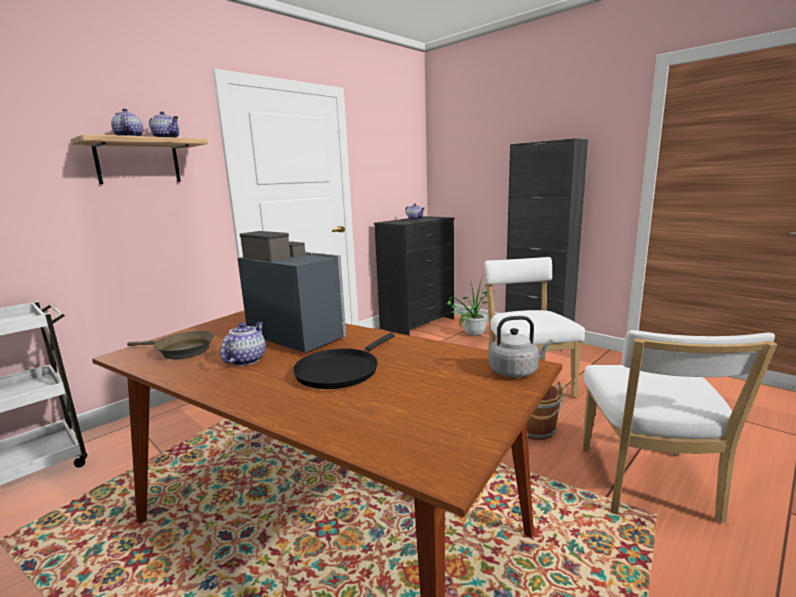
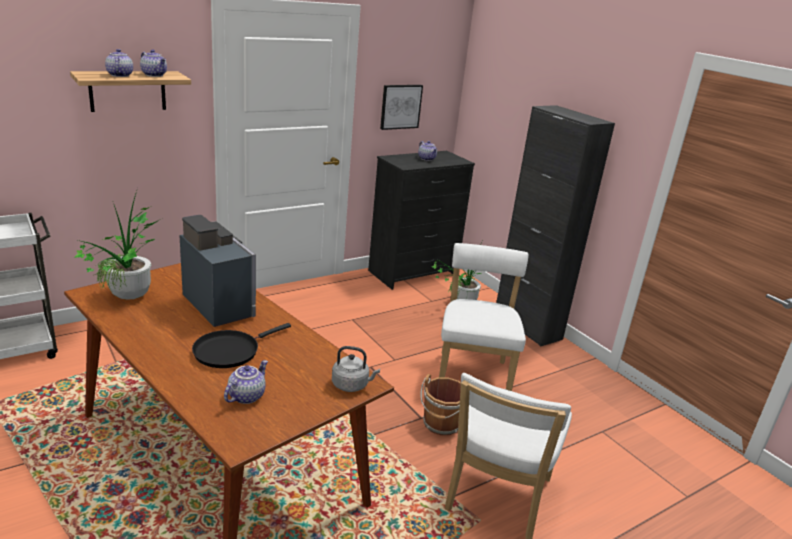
camera: 10 degrees right, 10 degrees up
brown frying pan [127,331,214,359] -> potted plant [75,191,159,300]
teapot [220,322,266,366] -> teapot moved to [224,360,268,404]
none -> picture [380,85,423,130]

